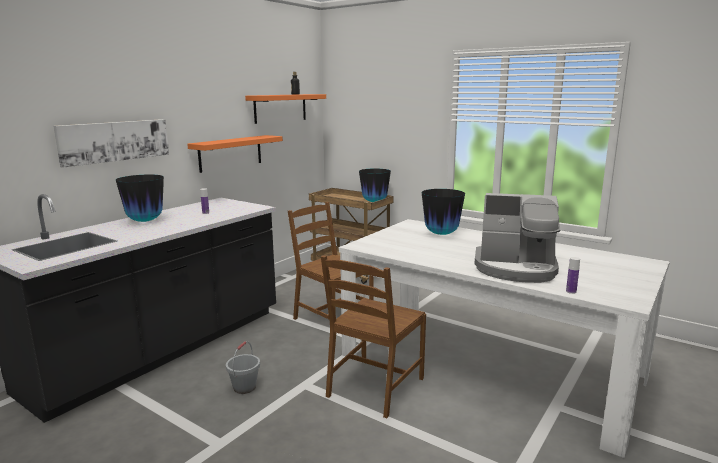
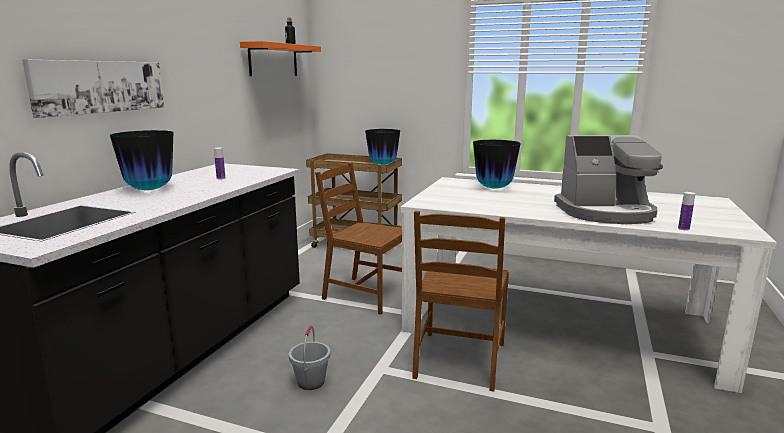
camera: 15 degrees left, 0 degrees up
orange shelf [187,135,283,173] -> none

